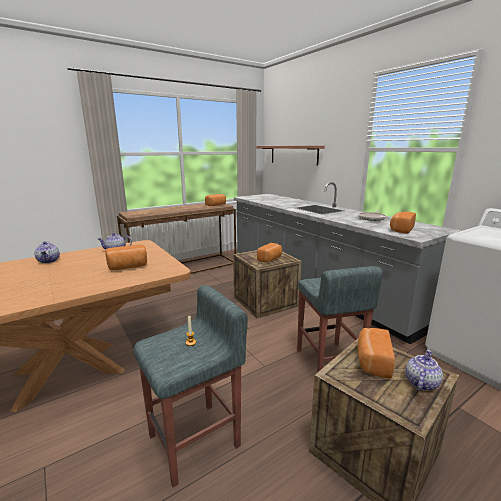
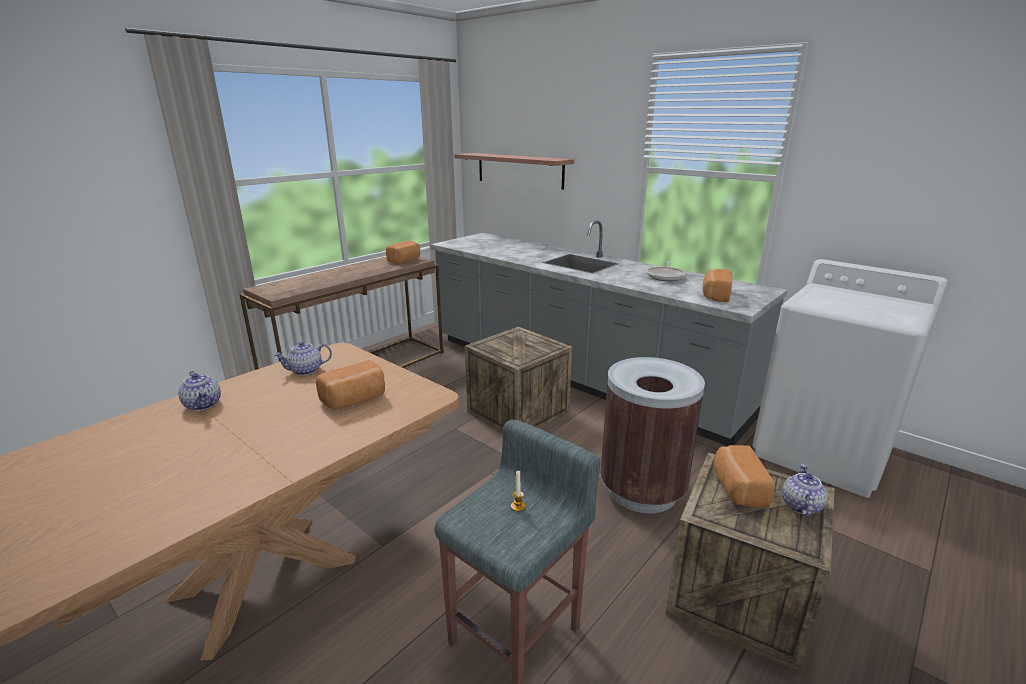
camera: 15 degrees left, 5 degrees up
bread [257,243,282,262] -> none
grey stool [297,266,383,373] -> brown trash can [600,357,705,513]

